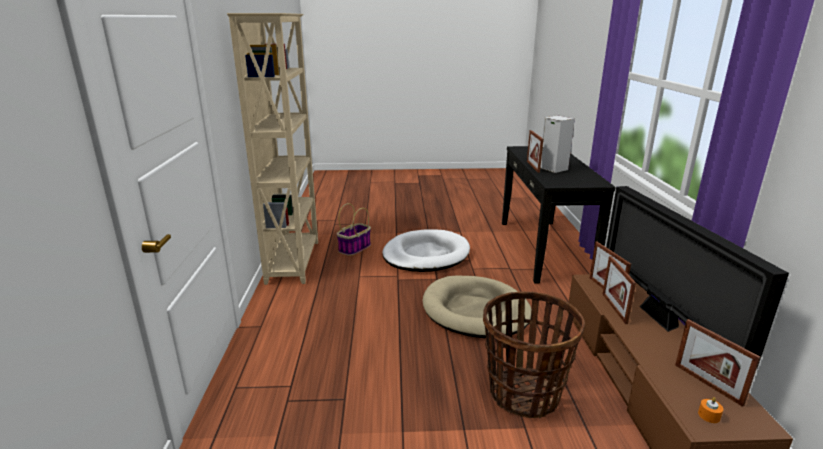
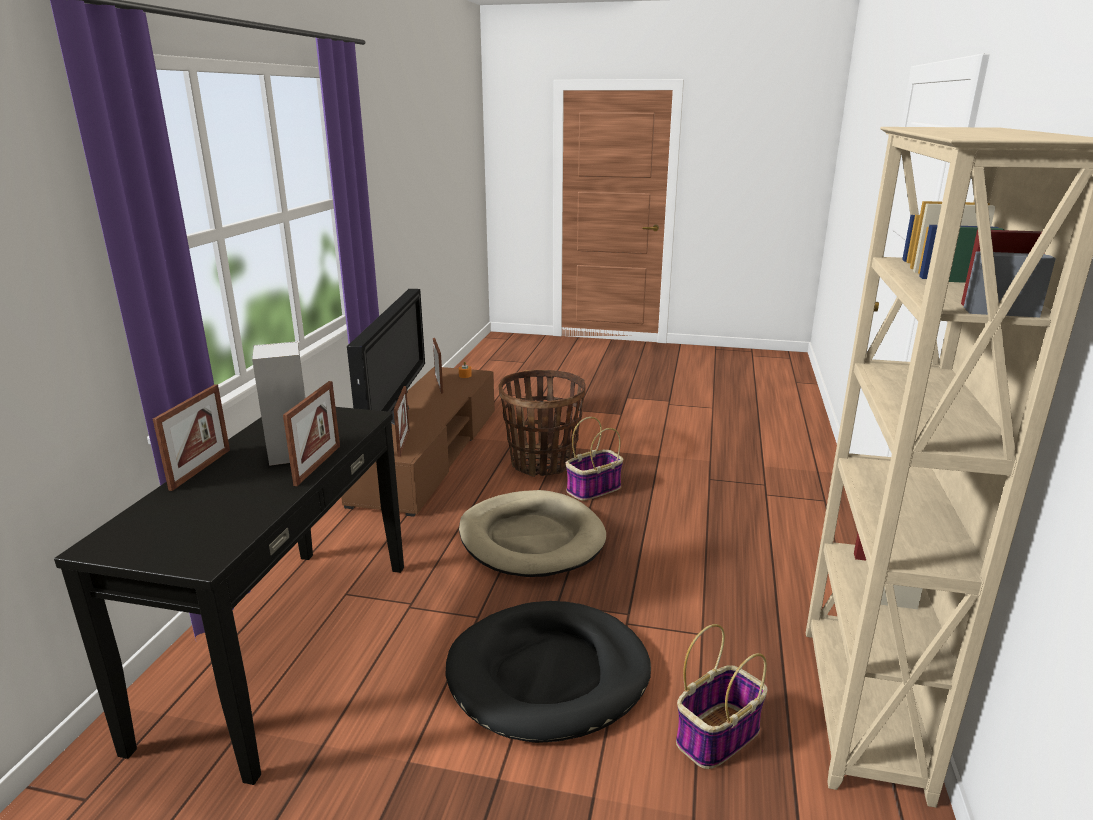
camera: 165 degrees left, 0 degrees up
white dog bed [382,230,470,272] -> black dog bed [445,601,651,743]
picture frame [602,256,636,324] -> picture frame moved to [153,384,230,491]
none -> basket [566,417,623,501]

